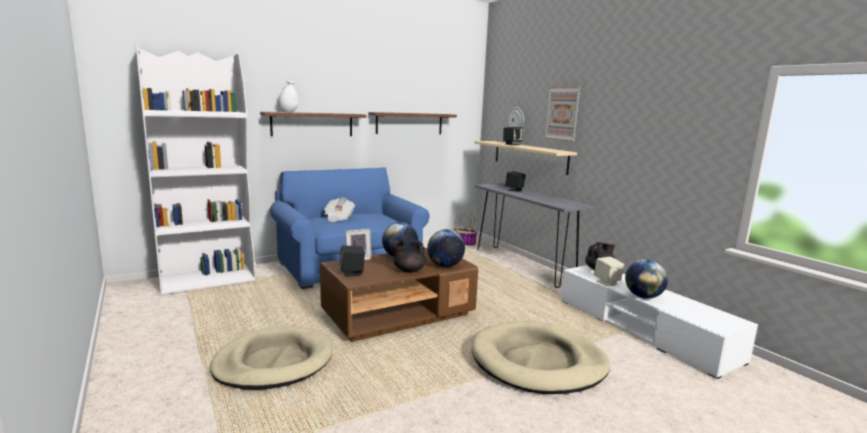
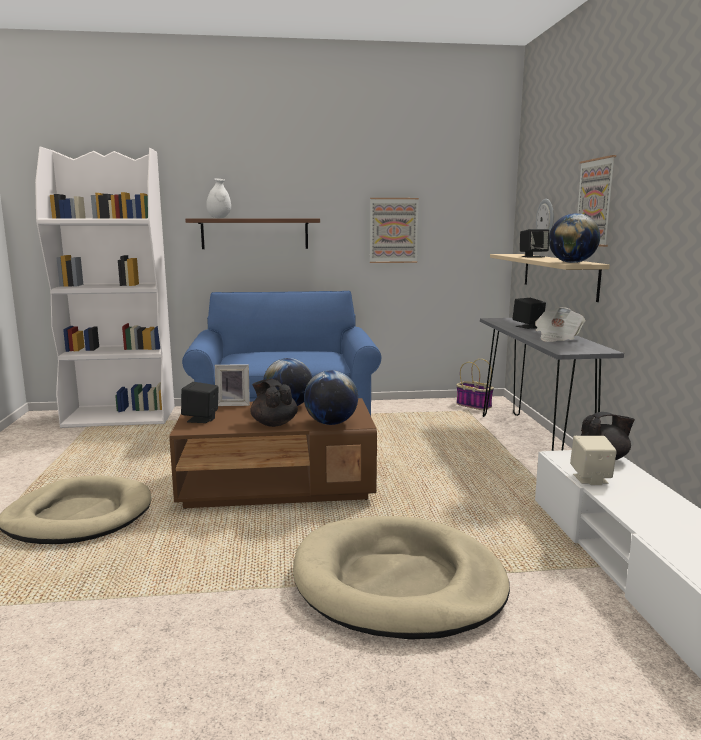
camera: 25 degrees right, 0 degrees up
newspaper [324,197,355,222] -> newspaper moved to [535,307,585,342]
shelf [369,112,457,134] -> picture [370,198,419,263]
black teapot [390,239,426,273] -> black teapot turned 45 degrees clockwise [250,379,298,427]
globe [625,259,668,299] -> globe moved to [549,213,600,263]

